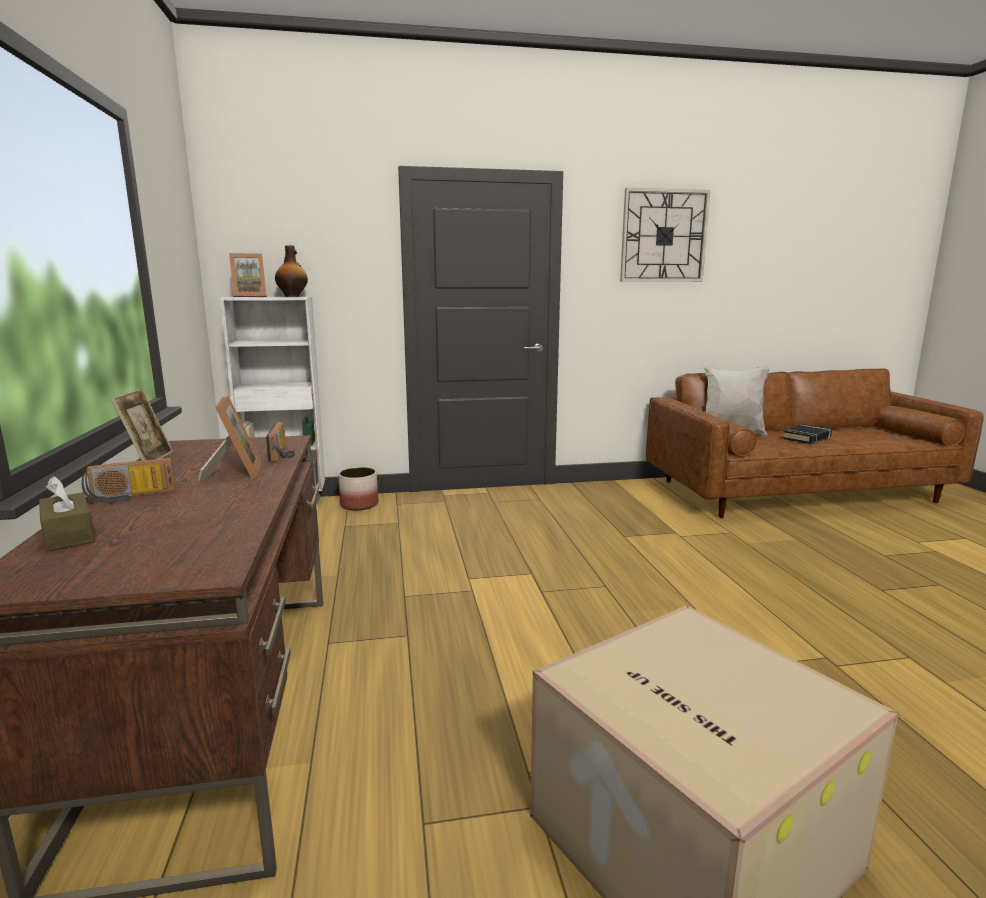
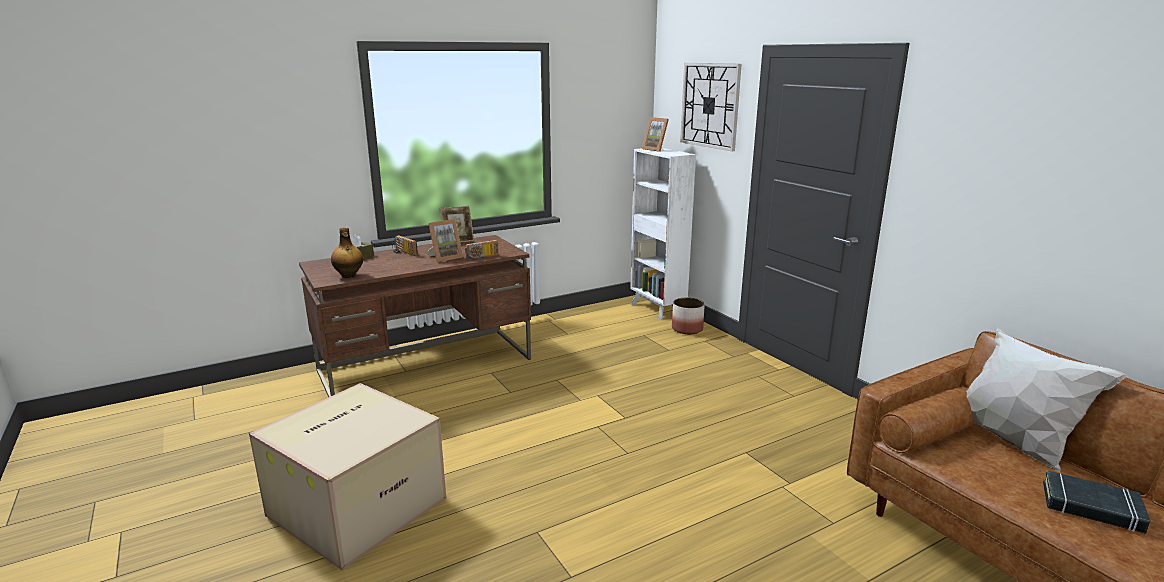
camera: 70 degrees right, 5 degrees up
bottle [275,245,308,297] -> bottle moved to [331,227,363,278]
wall clock [620,188,710,282] -> wall clock moved to [680,63,742,152]

